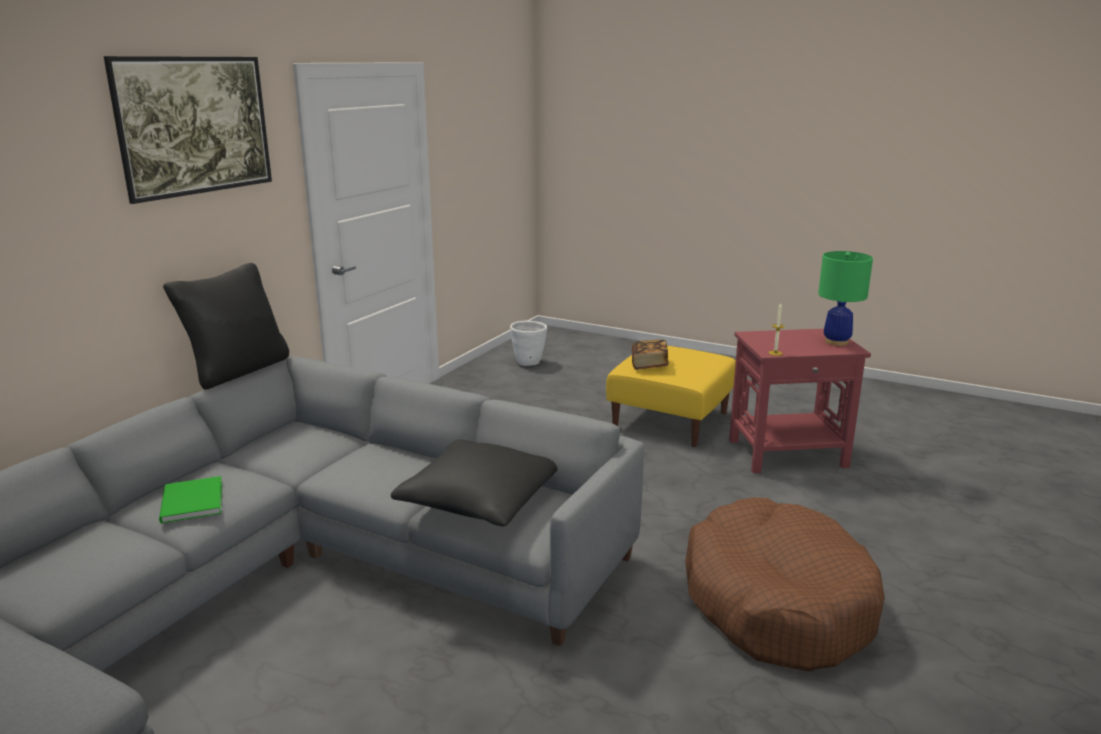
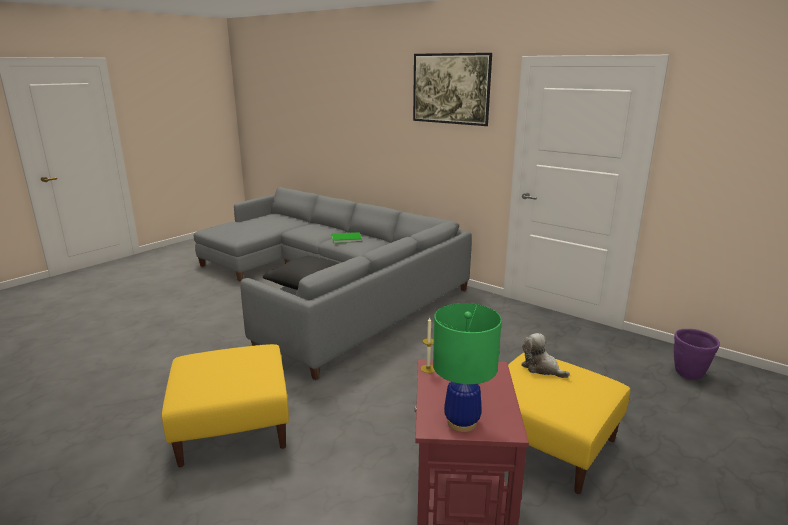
camera: 100 degrees right, 0 degrees up
black pillow [163,263,289,389] -> none
white planter [510,321,547,366] -> purple planter [674,329,720,380]
book [632,340,669,370] -> plush toy [521,333,570,378]
brown dog bed [685,497,885,672] -> yellow ottoman [162,344,289,467]

